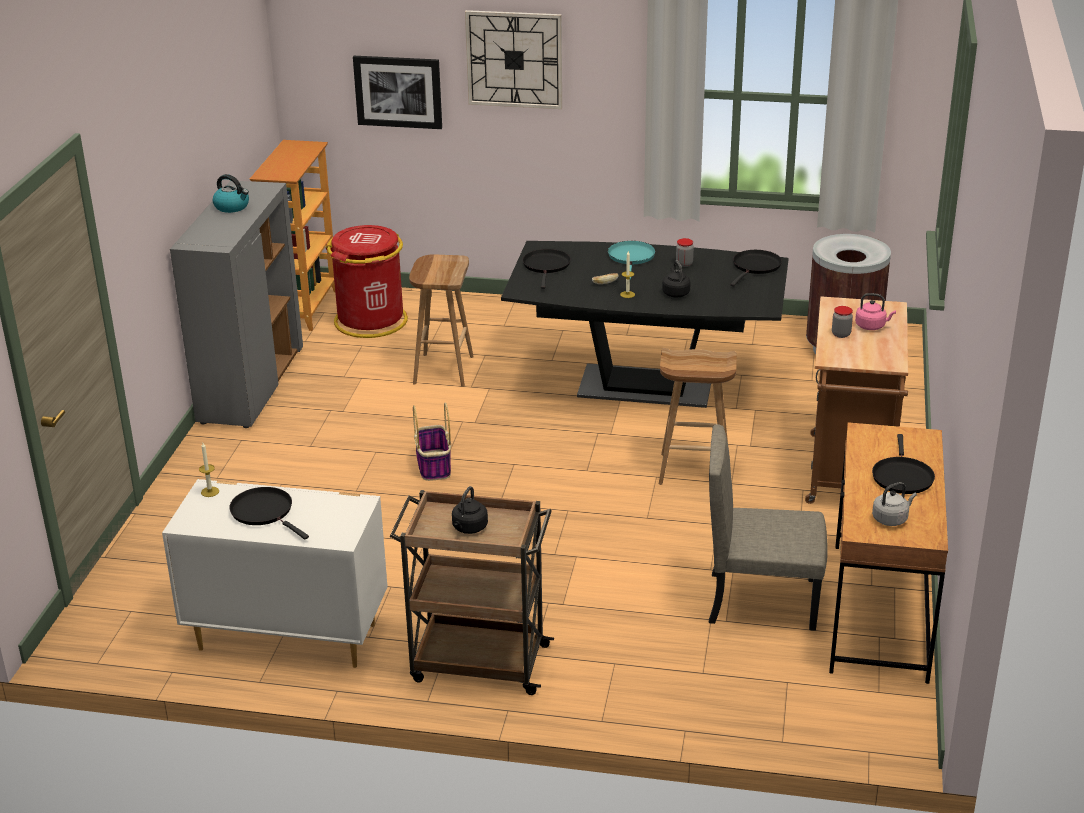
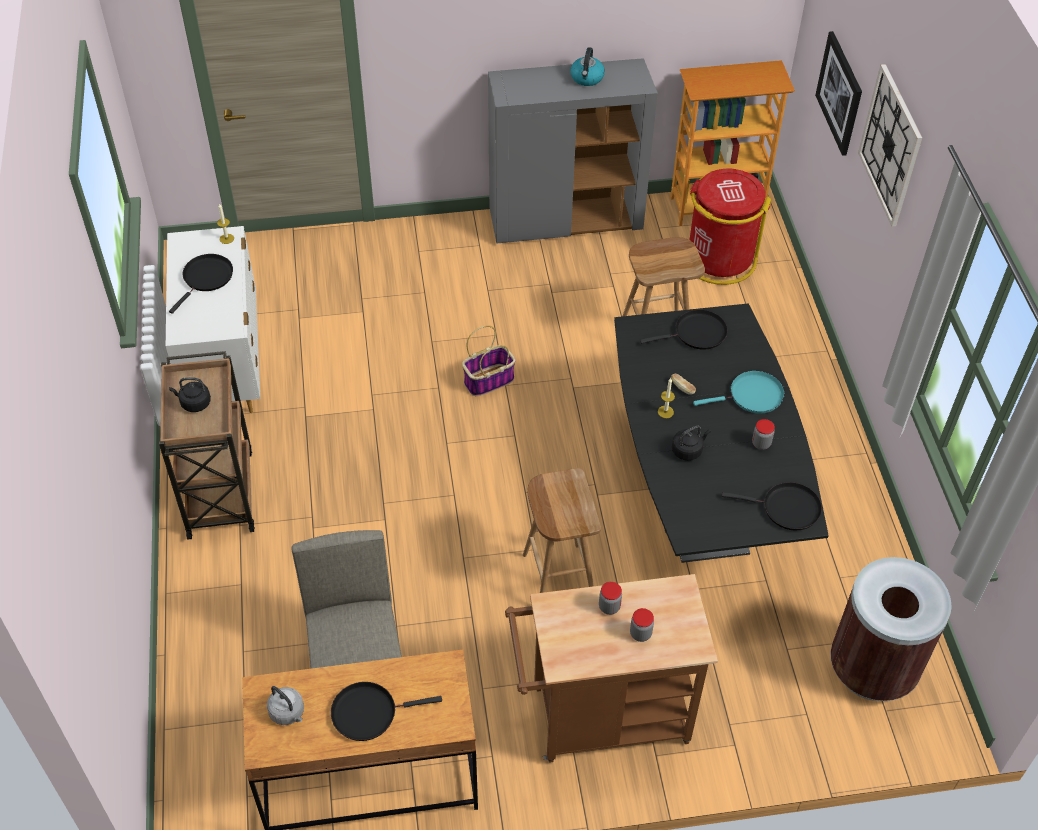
camera: 70 degrees right, 20 degrees up
pink kettle [855,293,896,330] -> jar [630,608,654,642]

